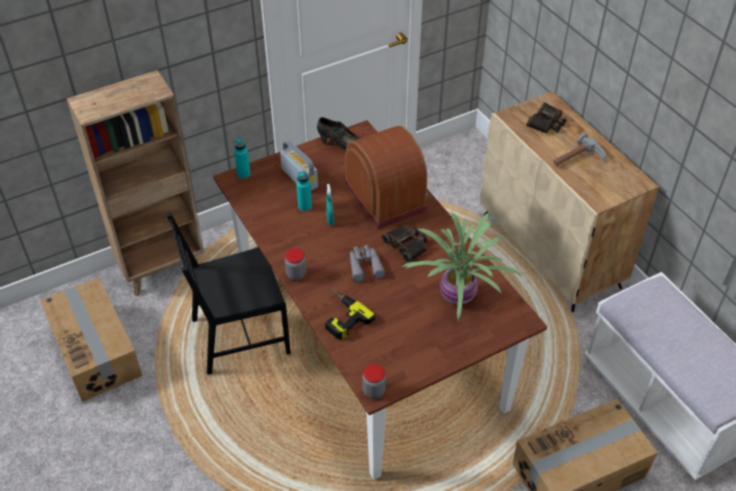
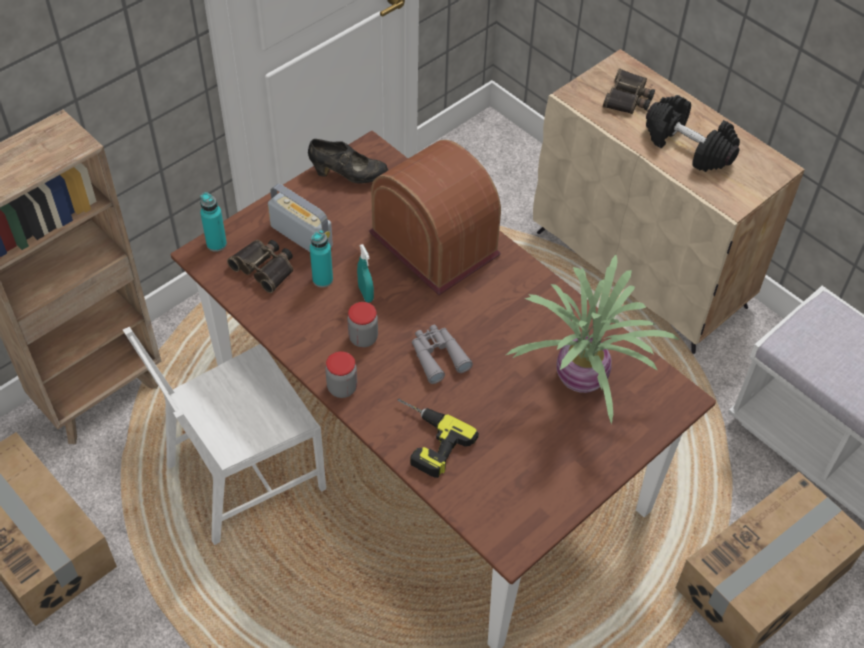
camera: 15 degrees left, 5 degrees up
black chair [166,212,291,375] -> white chair [123,327,326,545]
jar [362,364,386,399] -> jar moved to [348,302,378,348]
binoculars [382,225,427,263] -> binoculars moved to [227,240,293,293]
hammer [553,133,606,166] -> black dumbbell [646,95,740,172]

